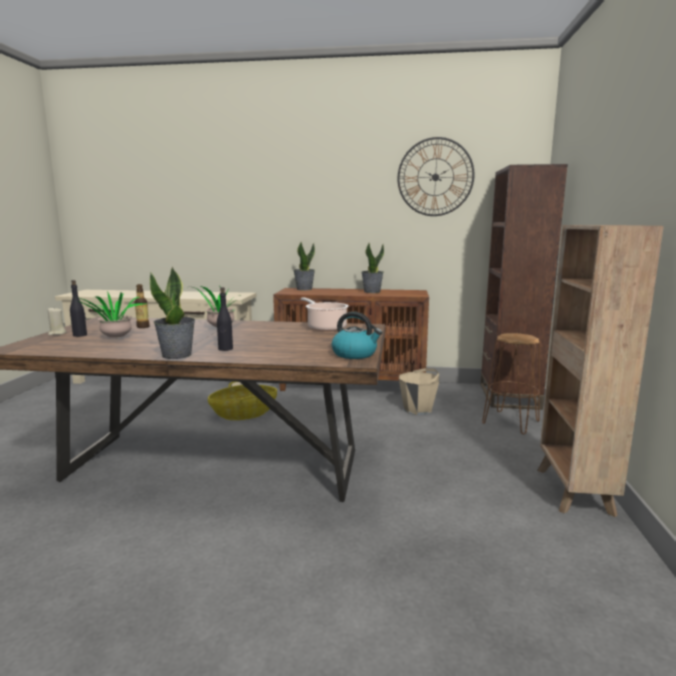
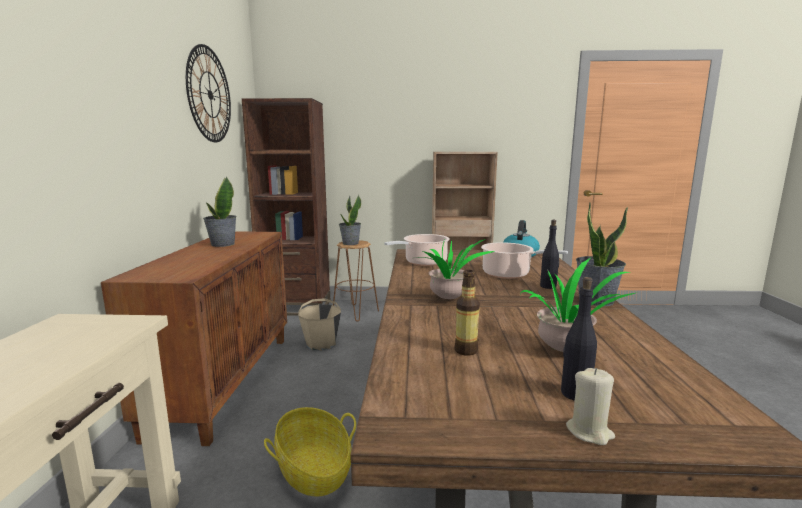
camera: 95 degrees left, 0 degrees up
potted plant [294,242,315,290] -> potted plant moved to [339,195,361,245]
none -> cooking pot [481,242,568,279]

